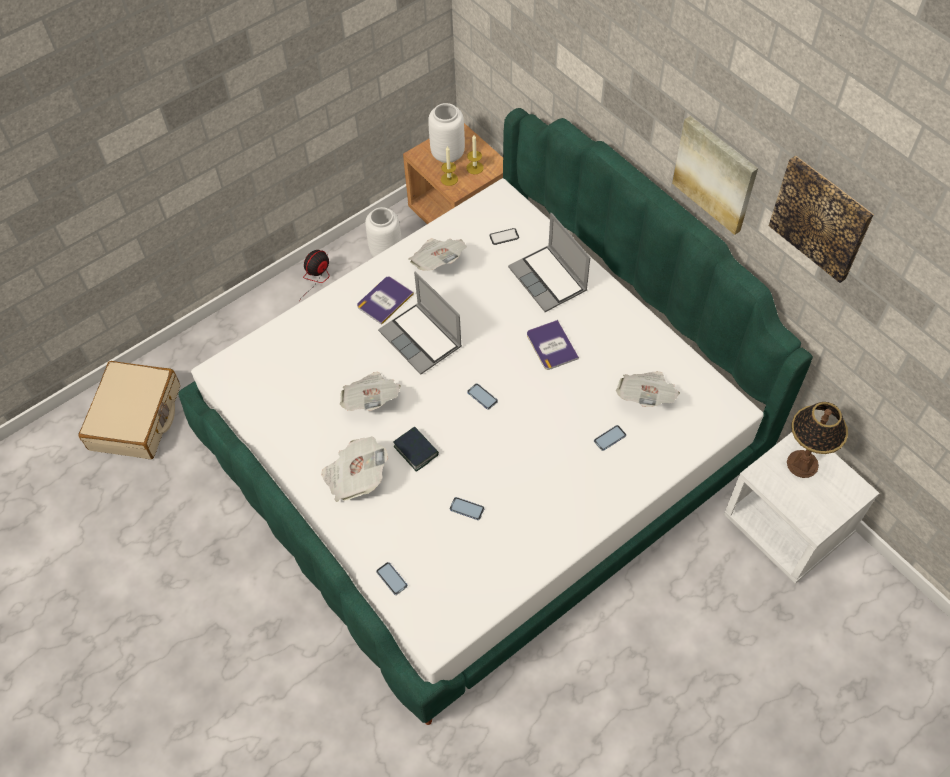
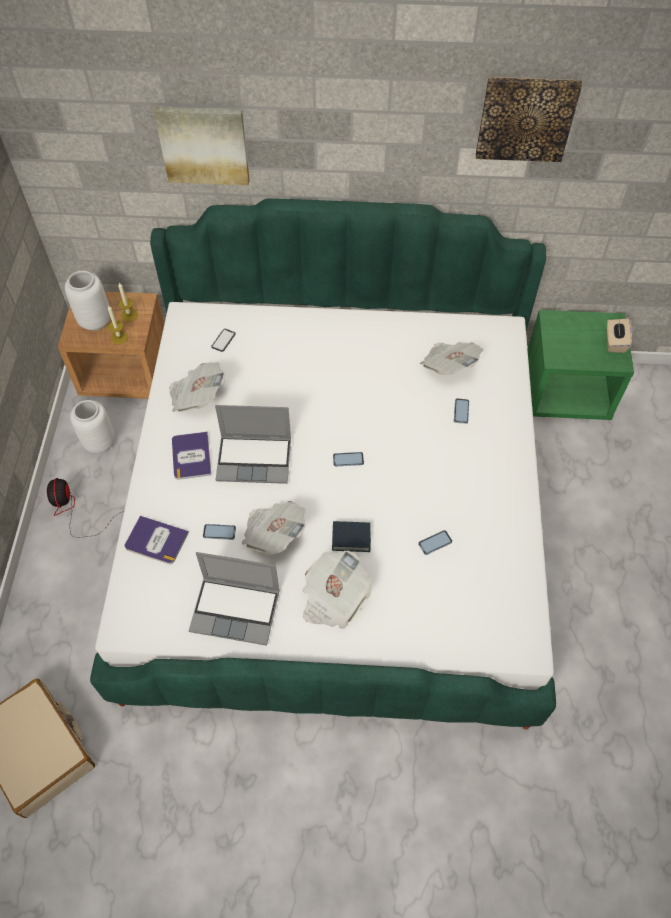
camera: 50 degrees left, 0 degrees up
phone [376,562,408,595] -> phone moved to [203,524,236,540]
laptop [508,213,590,312] -> laptop moved to [189,552,280,646]
book [527,320,579,370] -> book moved to [125,516,189,564]
picture [672,116,758,235] -> picture moved to [154,106,250,185]
white nightstand [724,432,879,584] -> green nightstand [528,310,634,420]
table lamp [787,402,848,478] -> none
none -> beige tissue box [607,319,632,353]

